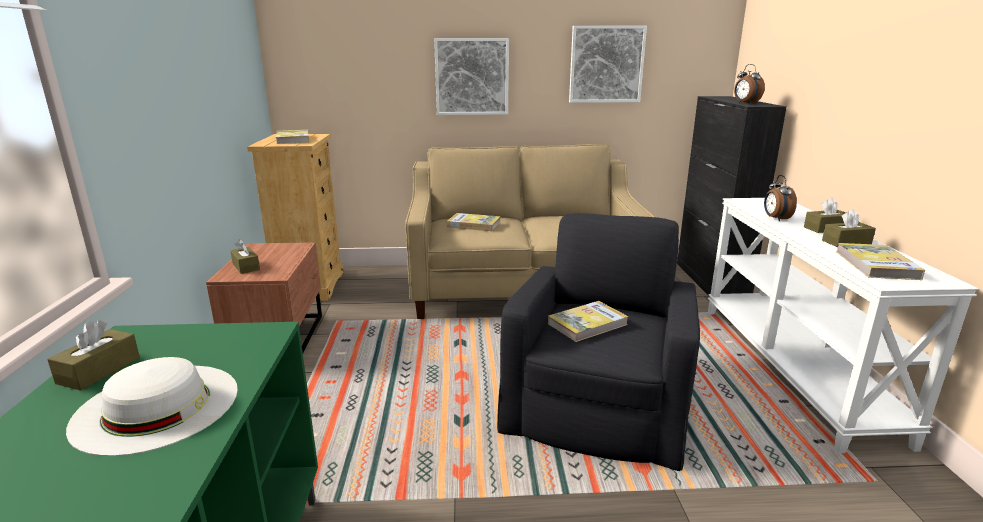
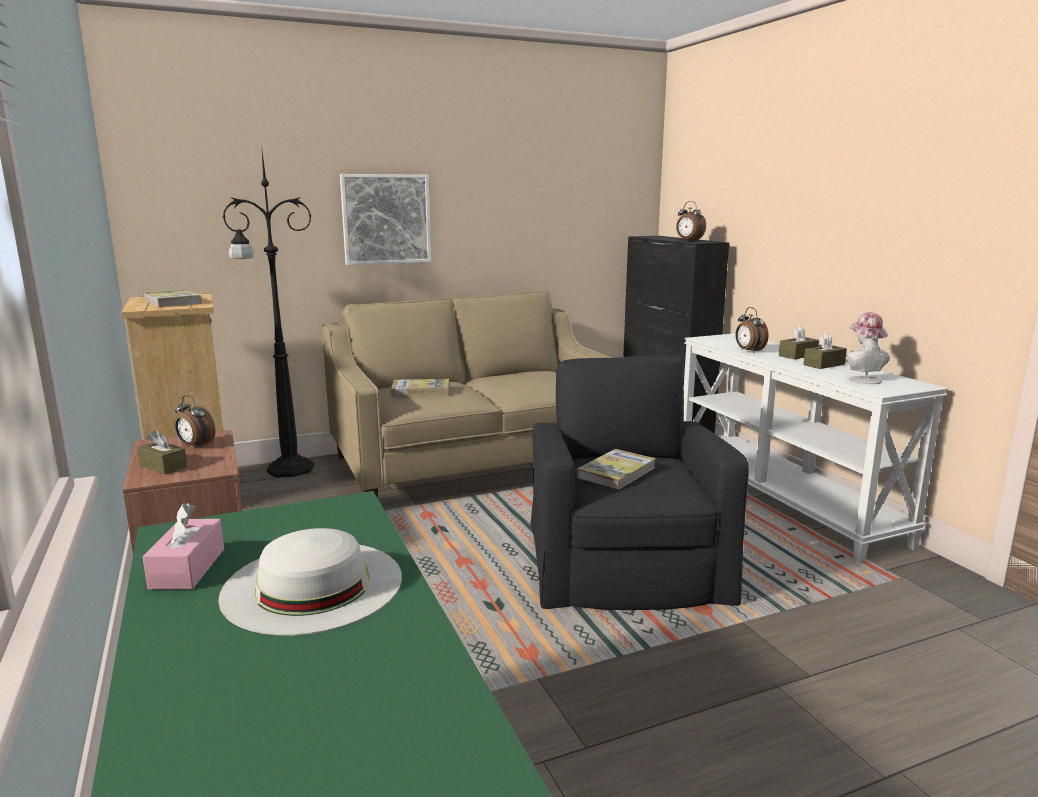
camera: 20 degrees left, 5 degrees down
brown tissue box [47,320,140,391] -> pink tissue box [142,503,224,590]
picture [569,26,647,103] -> none
book [836,243,925,280] -> hat [847,312,890,384]
none -> alarm clock [175,395,215,448]
none -> black floor lamp [222,152,314,477]

